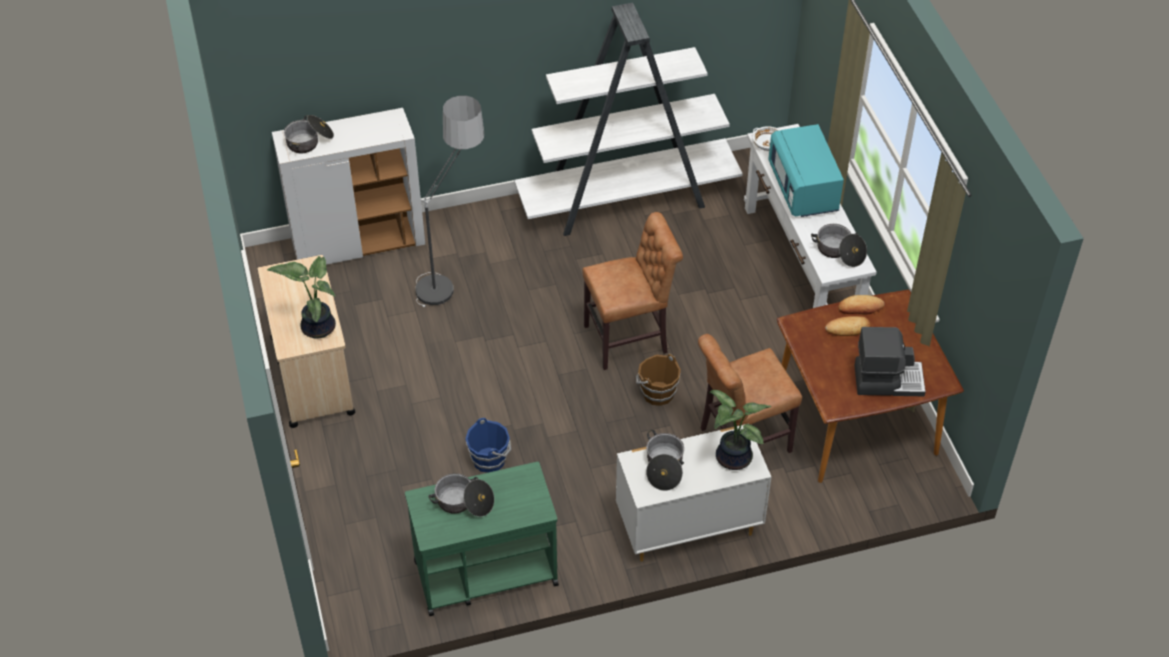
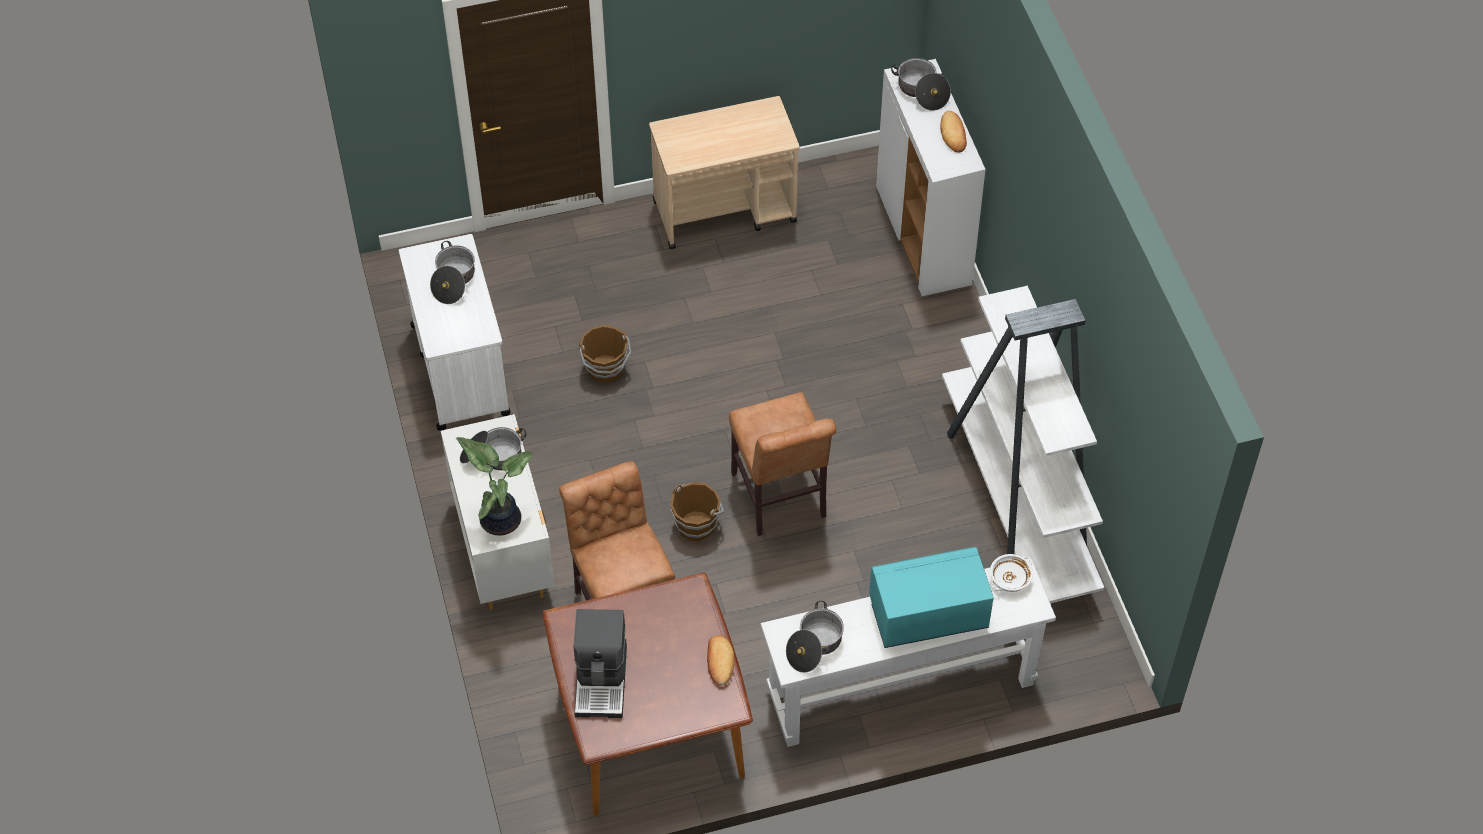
camera: 90 degrees right, 5 degrees up
potted plant [267,256,336,339] -> none
green cart [405,462,559,616] -> white cart [399,234,511,431]
floor lamp [416,96,484,307] -> none
blue bucket [465,418,511,472] -> brown bucket [579,325,632,383]
bread [825,316,870,336] -> bread moved to [940,111,967,153]

